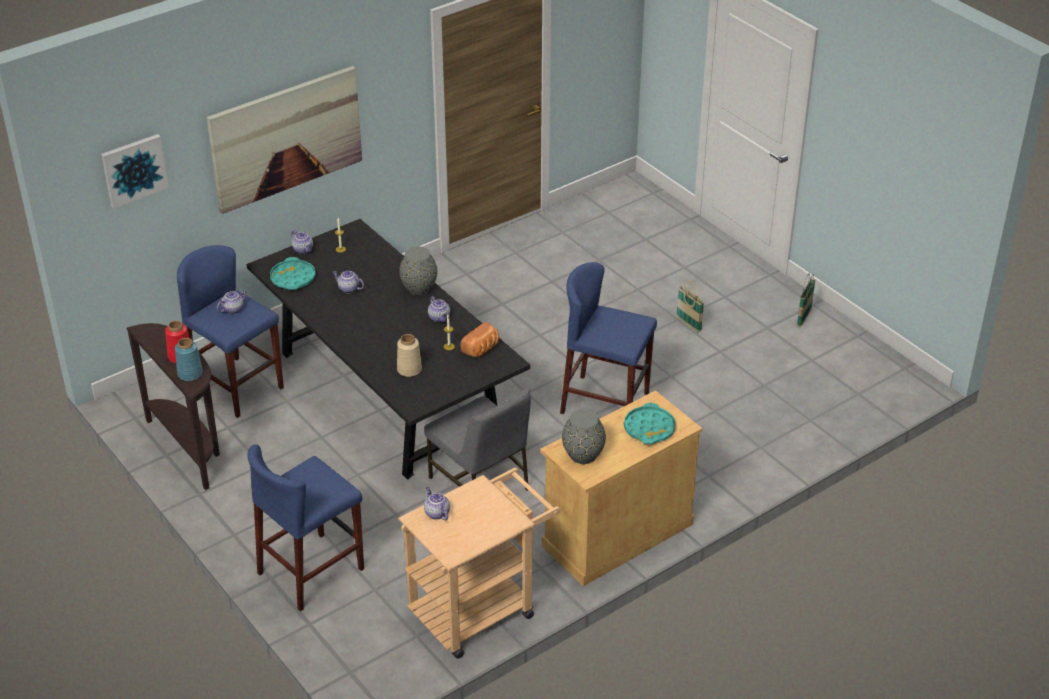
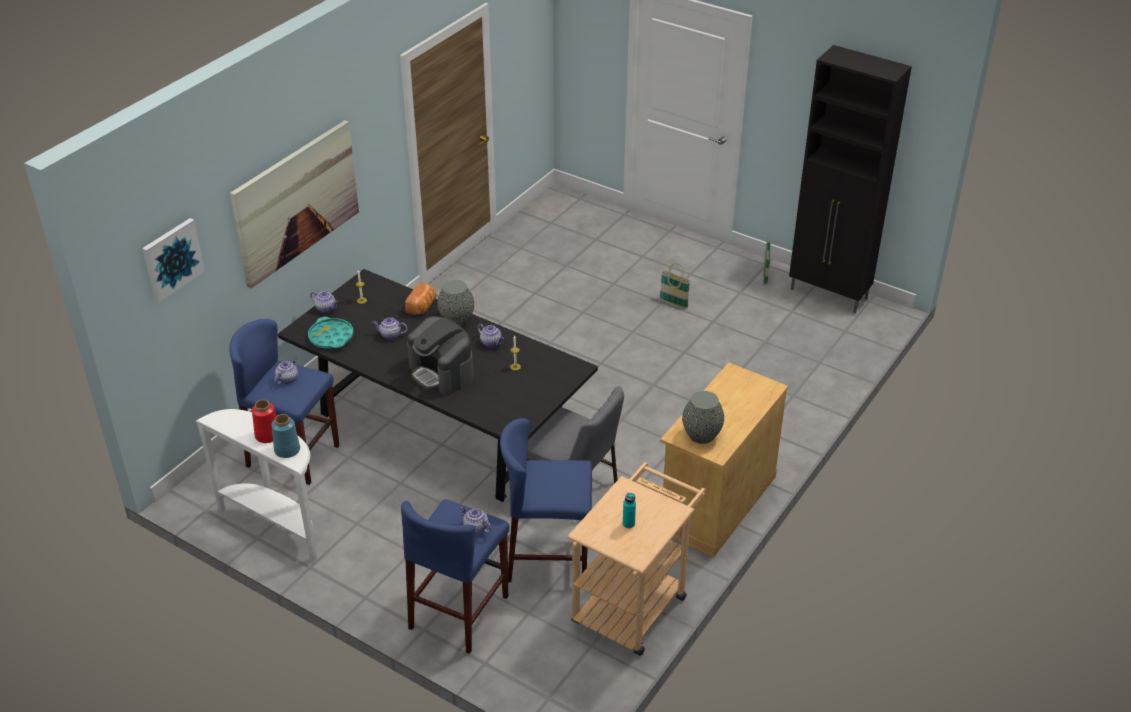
camera: 20 degrees left, 0 degrees up
brown console table [126,323,220,490] -> white console table [195,409,317,562]
beige vase [397,334,422,377] -> none
teapot [424,487,450,520] -> teapot moved to [460,506,492,534]
bread [460,322,499,357] -> bread moved to [405,282,436,315]
blue stool [560,262,657,414] -> blue stool moved to [500,418,592,582]
turquoise tray [624,403,676,444] -> none
none -> coffee machine [407,316,474,395]
none -> turquoise bottle [623,492,636,528]
none -> black cabinet [789,45,912,313]

